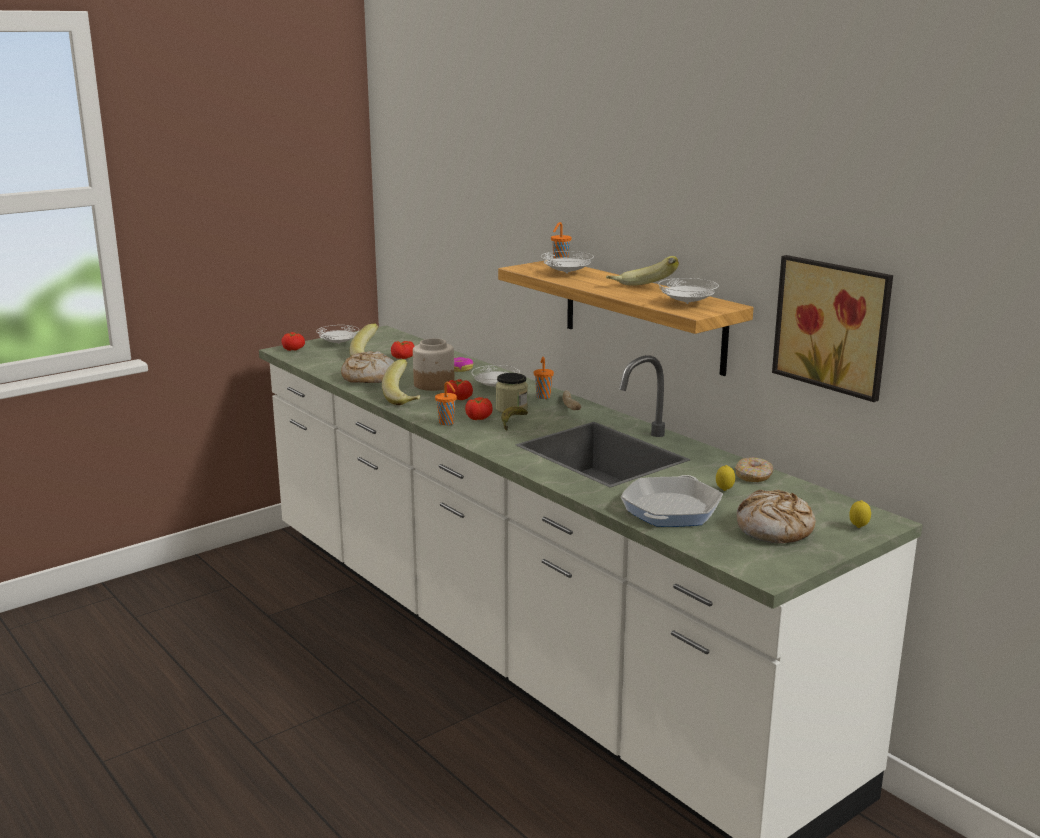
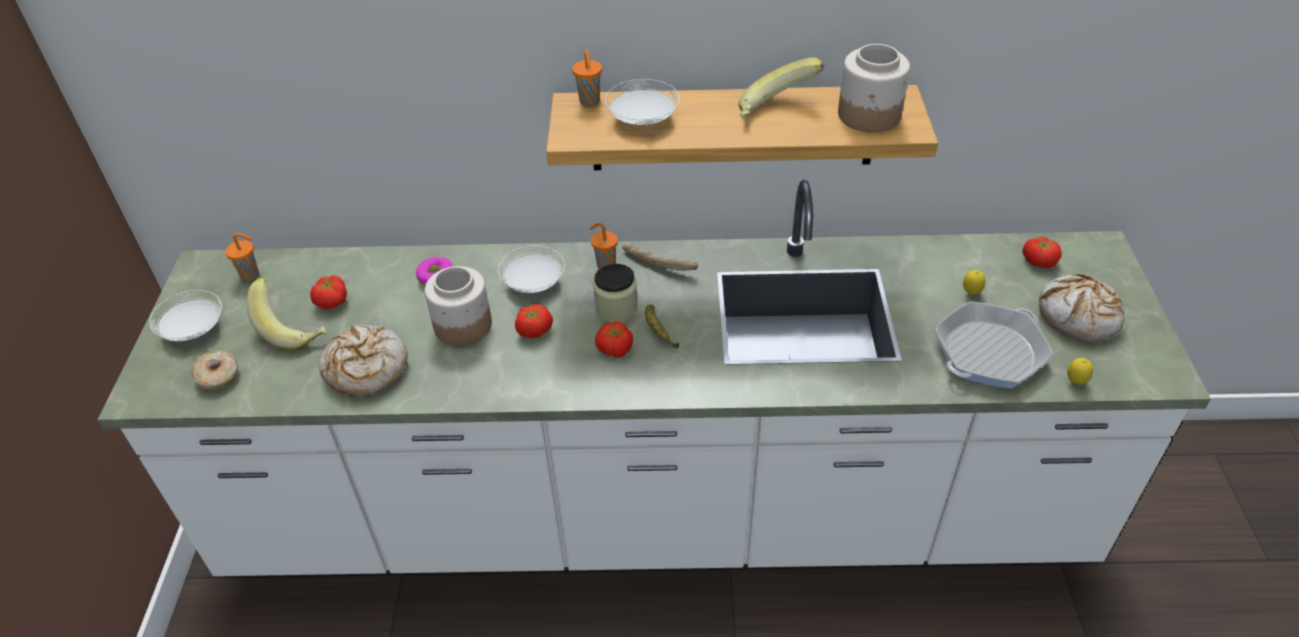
camera: 50 degrees left, 25 degrees up
tomato [281,332,305,351] -> tomato moved to [1023,237,1062,268]
banana [382,359,420,405] -> none
orange cup [435,382,457,425] -> orange cup moved to [225,233,259,281]
frying pan [621,475,723,527] -> frying pan turned 105 degrees counterclockwise [935,301,1053,388]
white plate [658,278,719,304] -> jar [838,44,910,132]
donut [735,457,773,482] -> donut moved to [192,350,238,390]
picture [772,255,893,402] -> none
lemon [849,500,871,528] -> lemon moved to [1067,358,1093,384]

